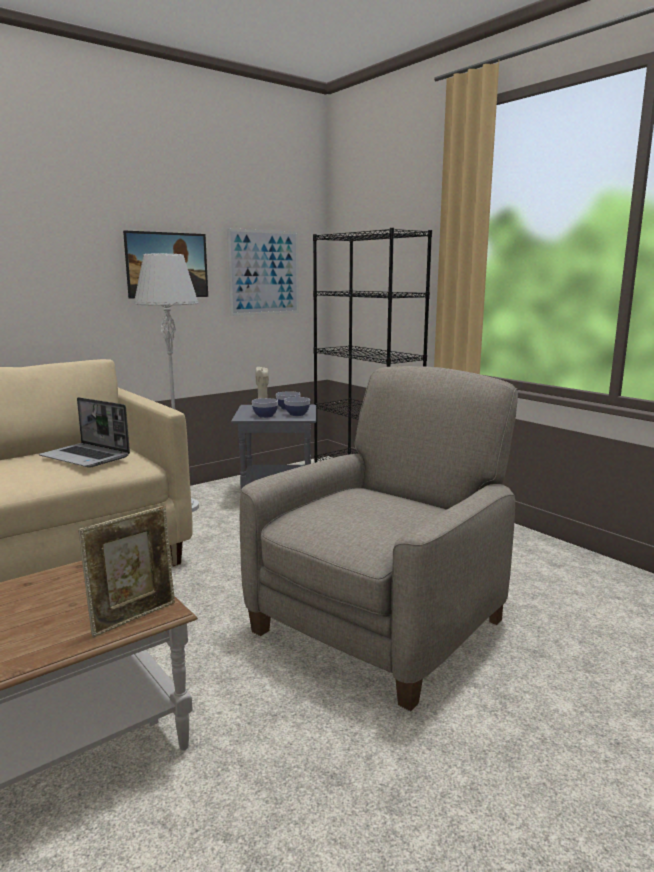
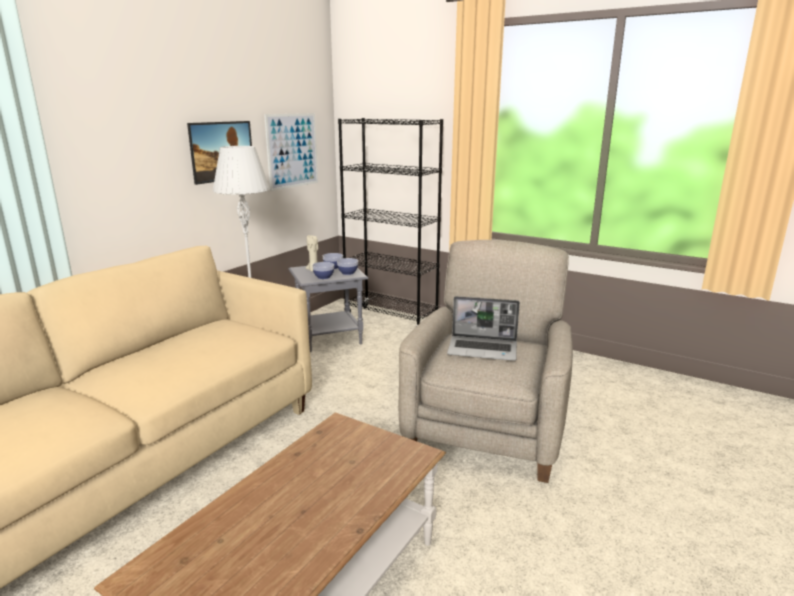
camera: 20 degrees left, 5 degrees up
laptop [39,397,130,468] -> laptop moved to [447,296,520,361]
picture frame [78,506,175,637] -> none

